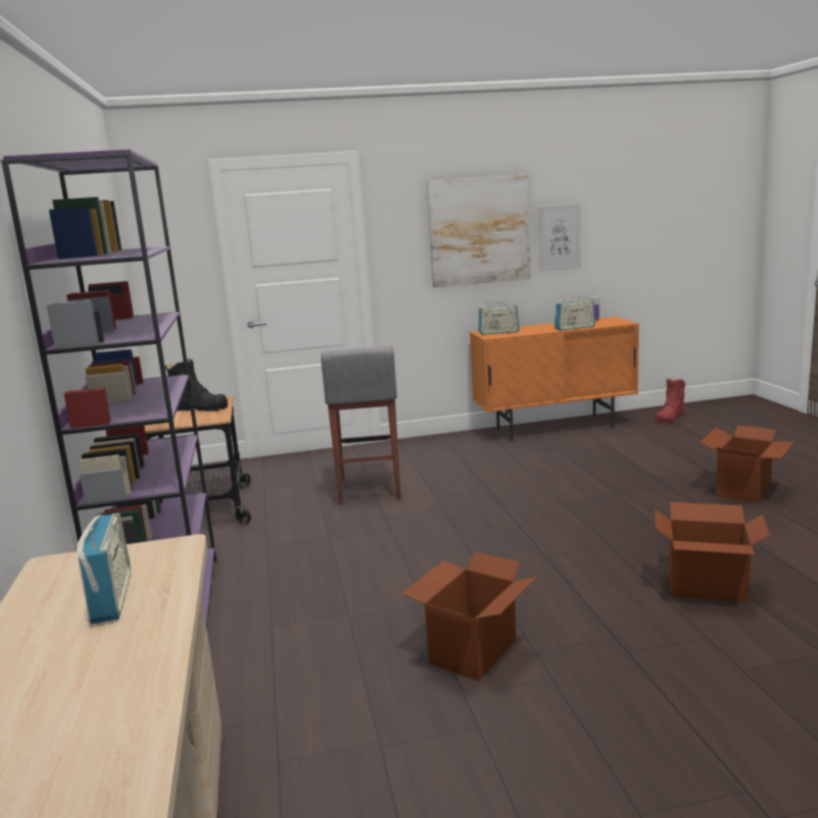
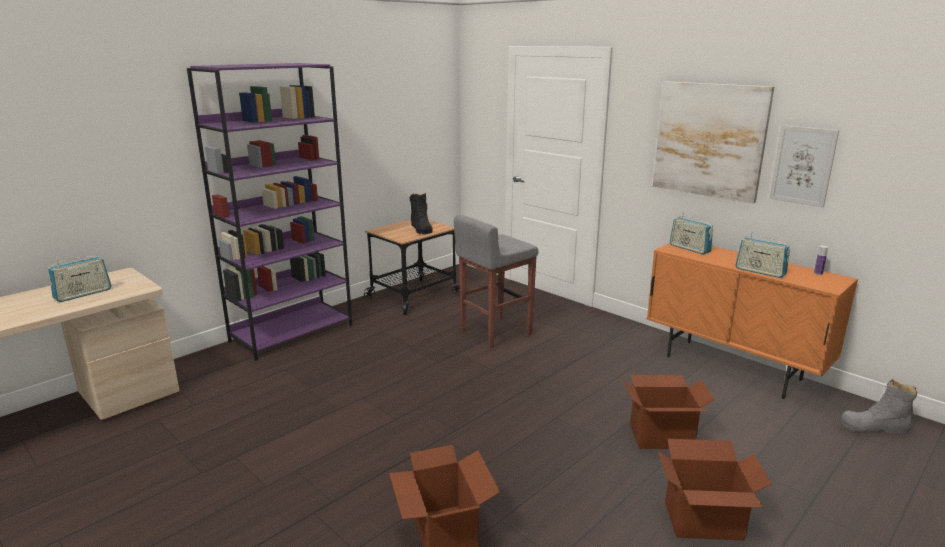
camera: 55 degrees right, 5 degrees up
cardboard box [401,552,537,681] -> cardboard box moved to [623,375,714,449]
red boot [655,379,685,424] -> grey boot [841,379,917,434]

